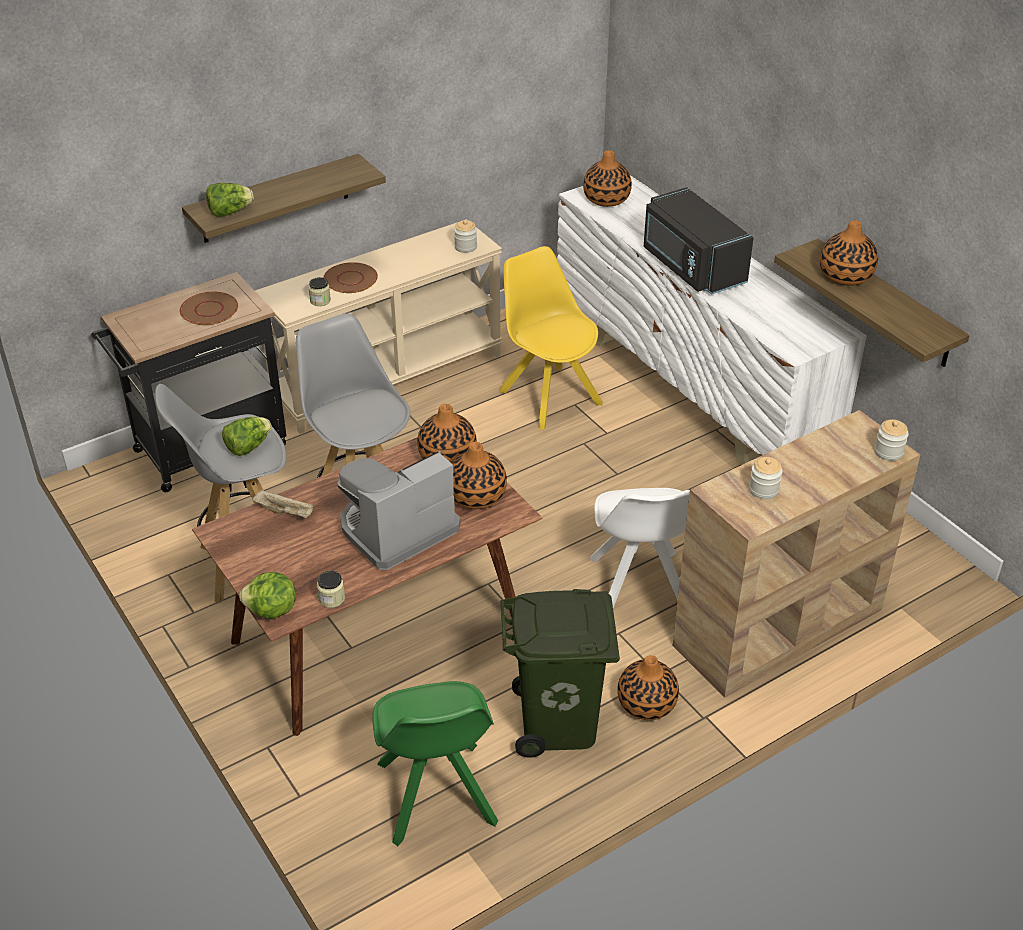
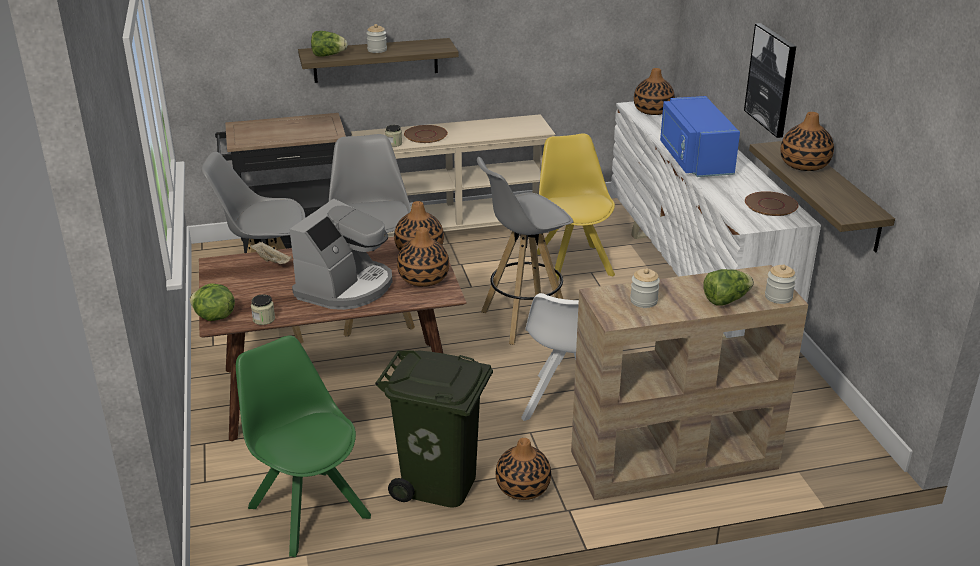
camera: 20 degrees right, 10 degrees down
brown plate [180,292,238,325] -> brown plate moved to [745,191,799,216]
lettuce [222,417,272,456] -> lettuce moved to [703,269,754,306]
coffee machine [337,451,460,570] -> coffee machine turned 135 degrees clockwise [289,199,392,310]
green chair [372,681,498,846] -> green chair turned 135 degrees clockwise [236,335,371,557]
jar [454,220,477,253] -> jar moved to [366,24,387,53]
black microwave [644,187,753,295] -> blue microwave [660,96,740,177]
none -> grey stool [477,157,574,345]
none -> picture [744,23,796,138]

